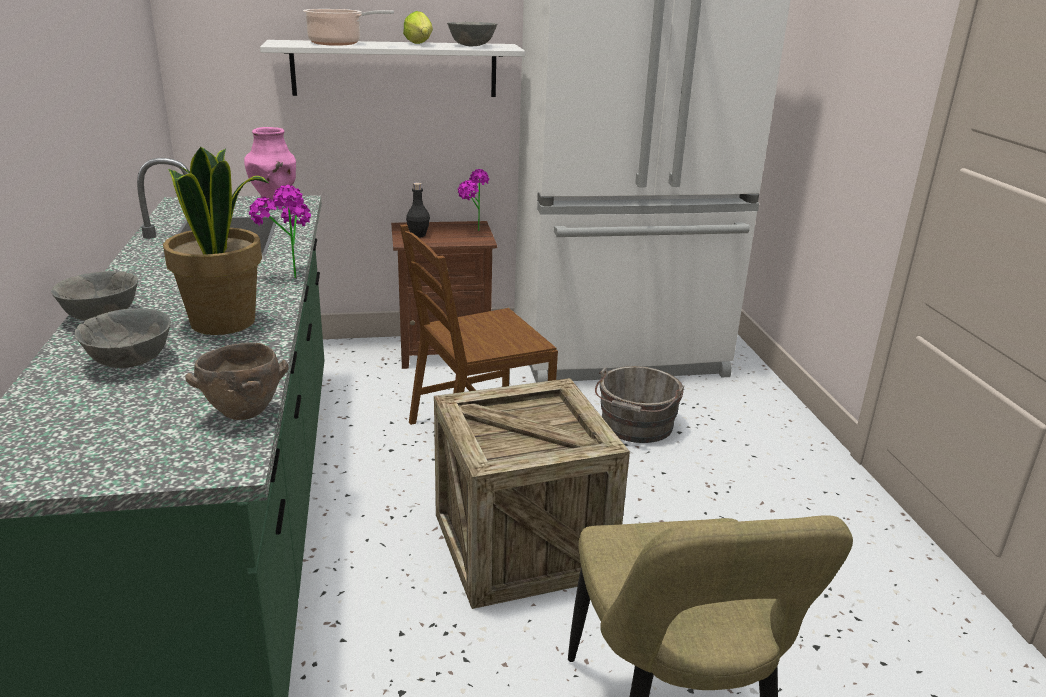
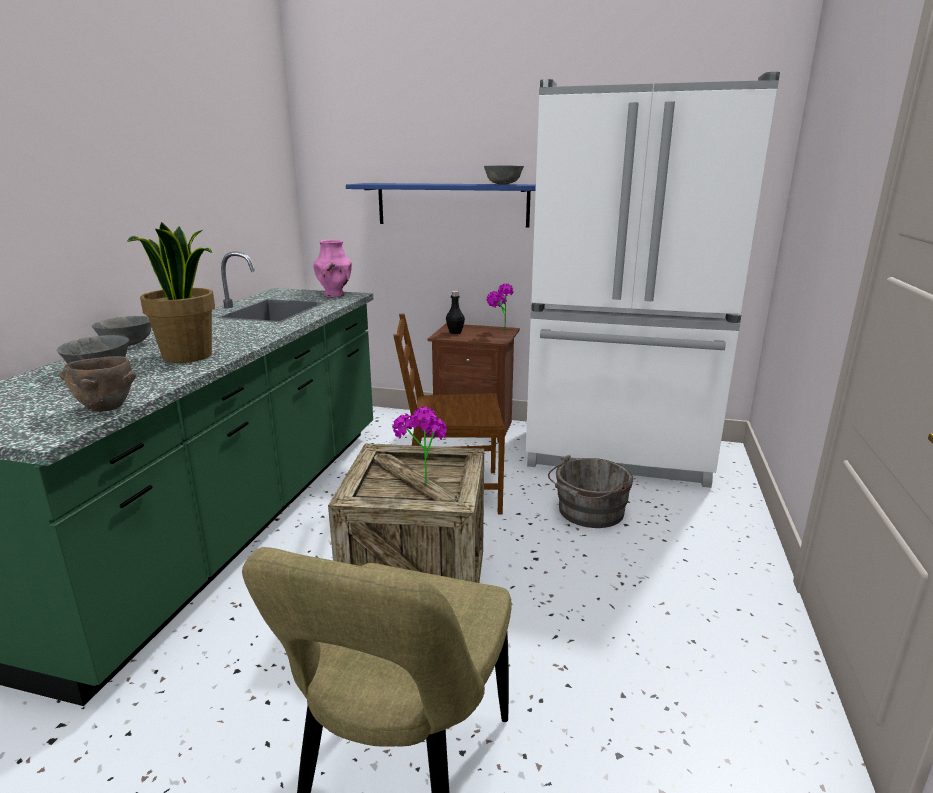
camera: 25 degrees right, 5 degrees down
potted plant [249,185,311,278] -> potted plant moved to [392,407,447,485]
white shelf [260,40,525,97] -> blue shelf [346,183,536,227]
cooking pot [303,9,394,46] -> none
lettuce [403,11,433,44] -> none

